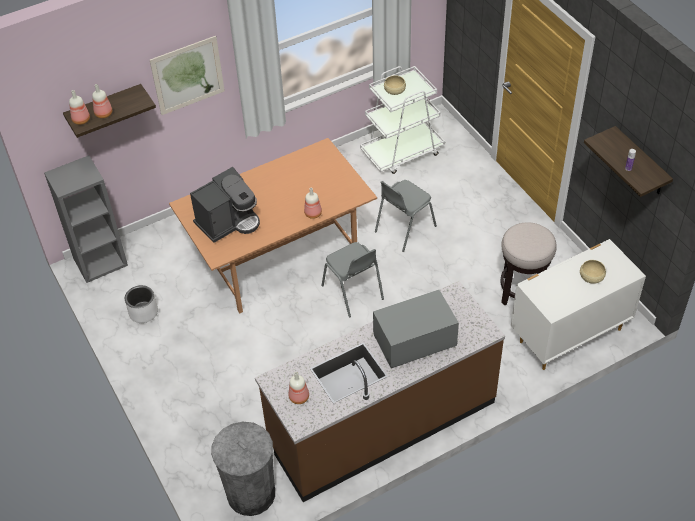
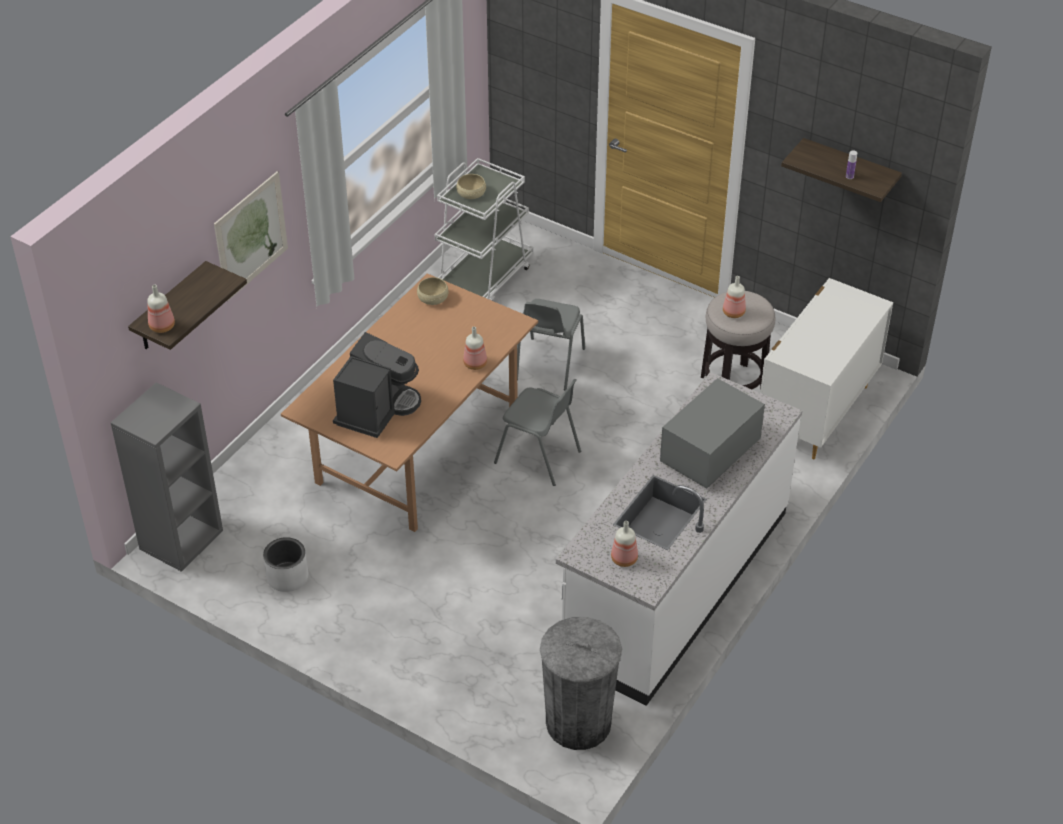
camera: 30 degrees left, 5 degrees down
bottle [92,84,112,118] -> bottle moved to [723,276,746,318]
brown counter [255,281,505,502] -> white counter [556,372,802,706]
beige bowl [580,260,606,284] -> beige bowl moved to [417,277,449,305]

